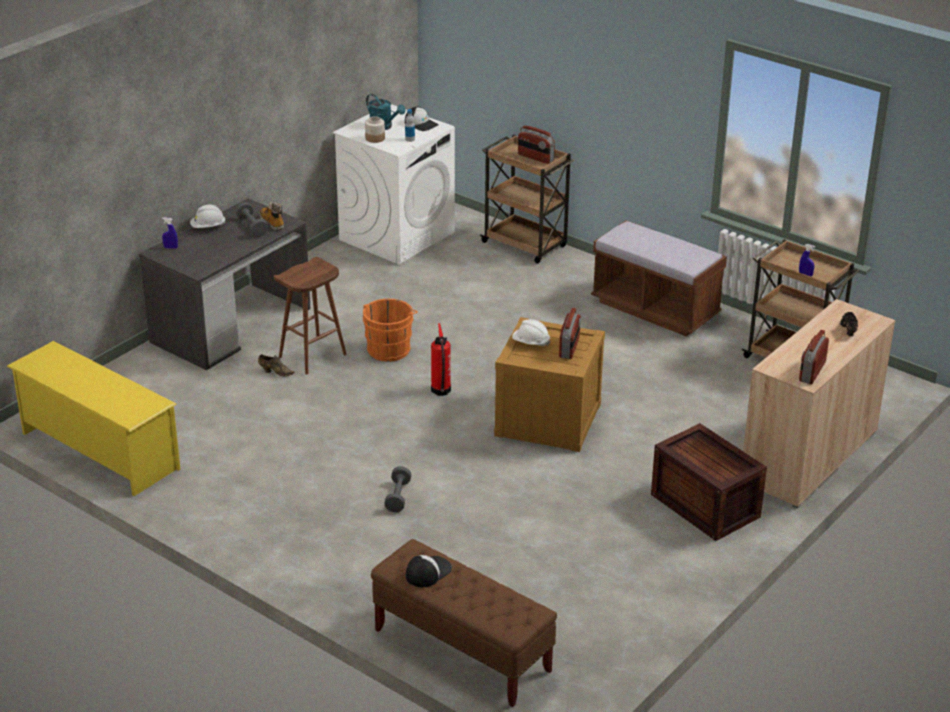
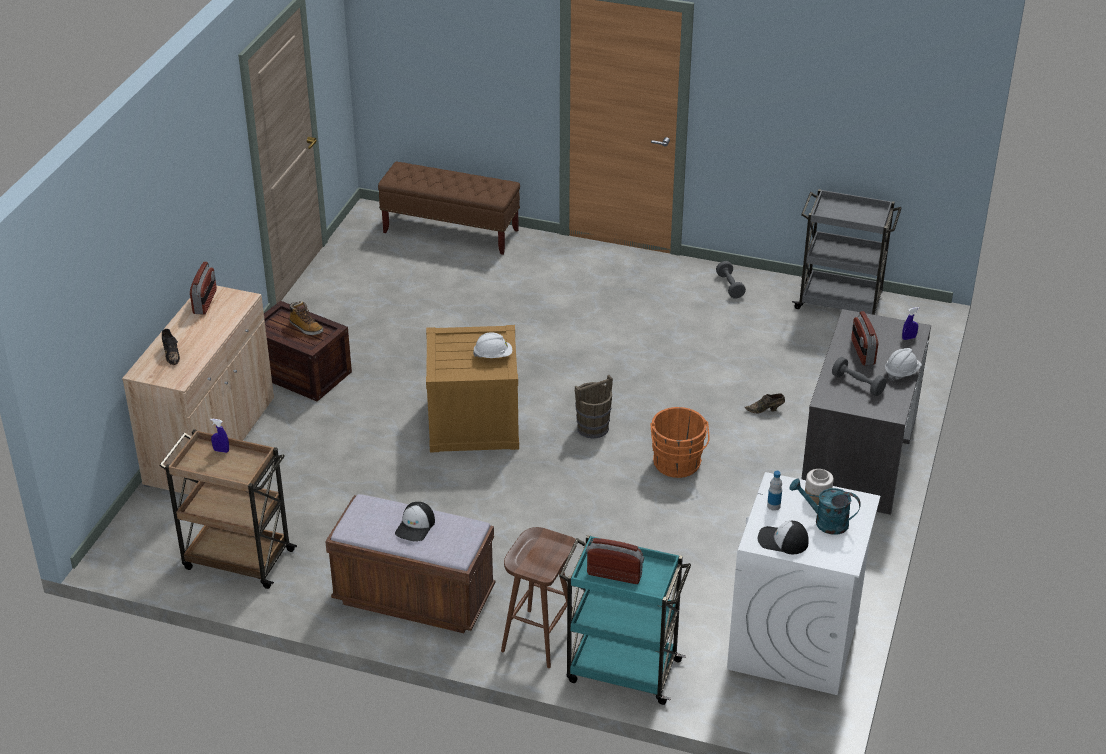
camera: 160 degrees right, 5 degrees up
yellow shoe rack [7,341,181,496] -> grey cart [792,189,902,315]
boot [260,202,284,231] -> boot moved to [289,301,323,335]
brown stool [274,257,347,375] -> brown stool moved to [501,527,576,668]
grey dumbbell [384,466,411,512] -> grey dumbbell moved to [716,261,746,298]
cap [406,555,452,587] -> cap moved to [395,502,435,542]
fire extinguisher [431,323,451,396] -> brown bucket [575,375,613,439]
brown cart [479,135,575,264] -> turquoise cart [559,535,691,705]
radio [559,308,581,359] -> radio moved to [851,311,878,365]

